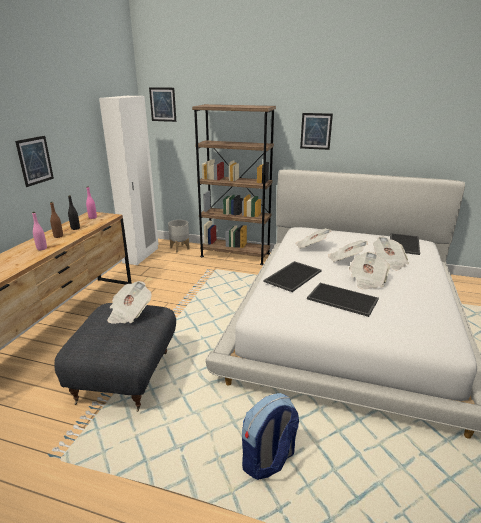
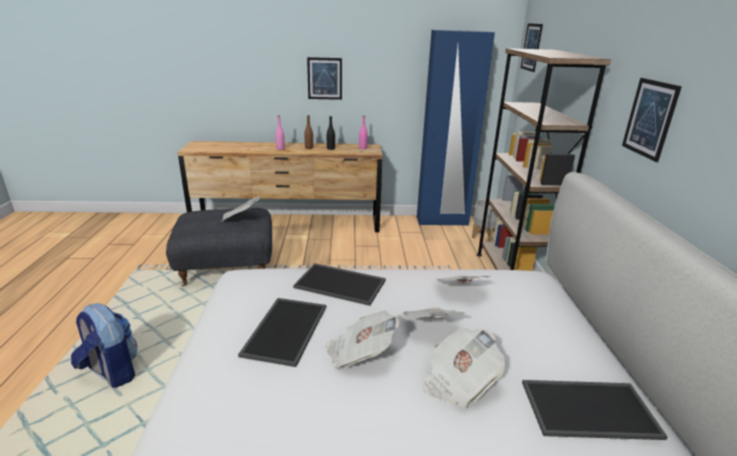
camera: 70 degrees right, 0 degrees up
white wardrobe [99,96,158,265] -> blue wardrobe [417,30,495,226]

